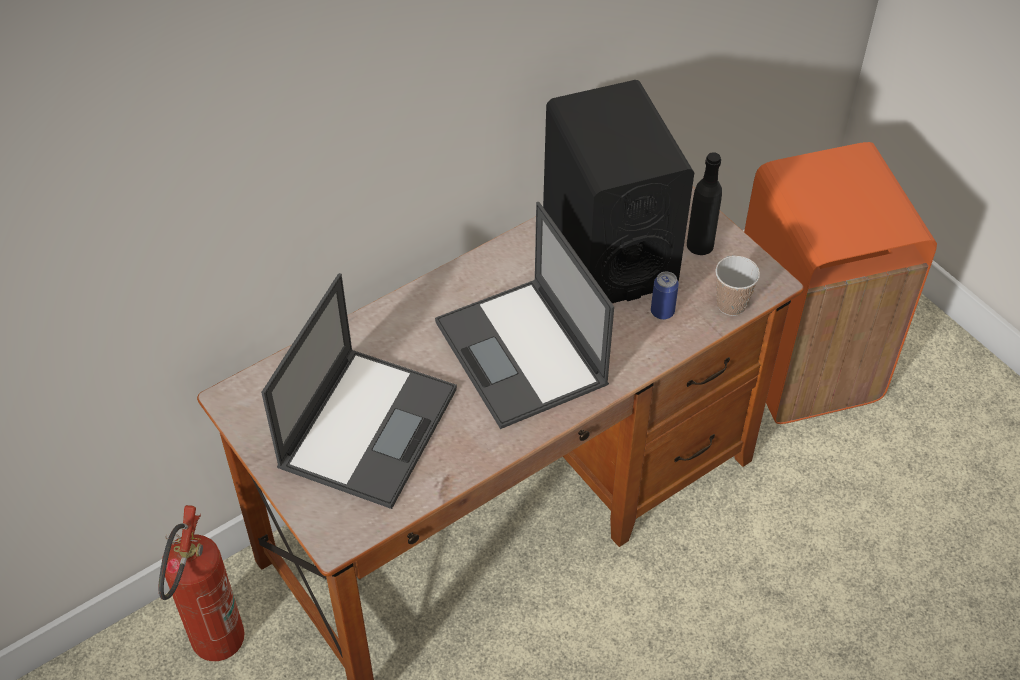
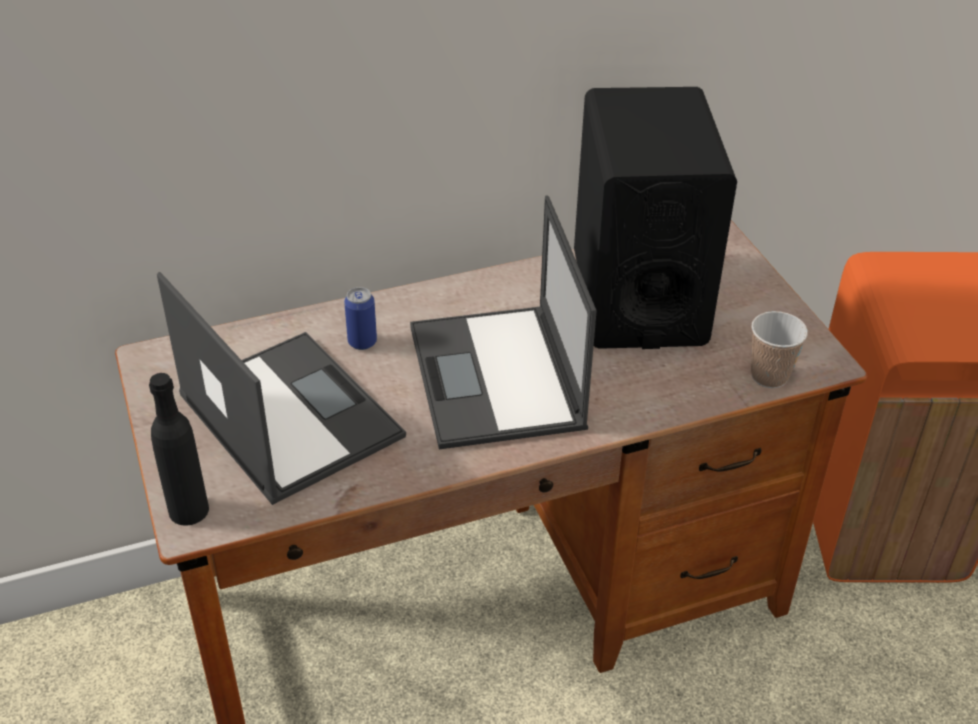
camera: 15 degrees right, 10 degrees down
fire extinguisher [158,505,245,661] -> none
laptop [261,273,457,509] -> laptop turned 75 degrees counterclockwise [157,272,406,505]
can [651,272,679,320] -> can moved to [344,287,377,350]
black bottle [687,152,722,255] -> black bottle moved to [149,373,209,526]

